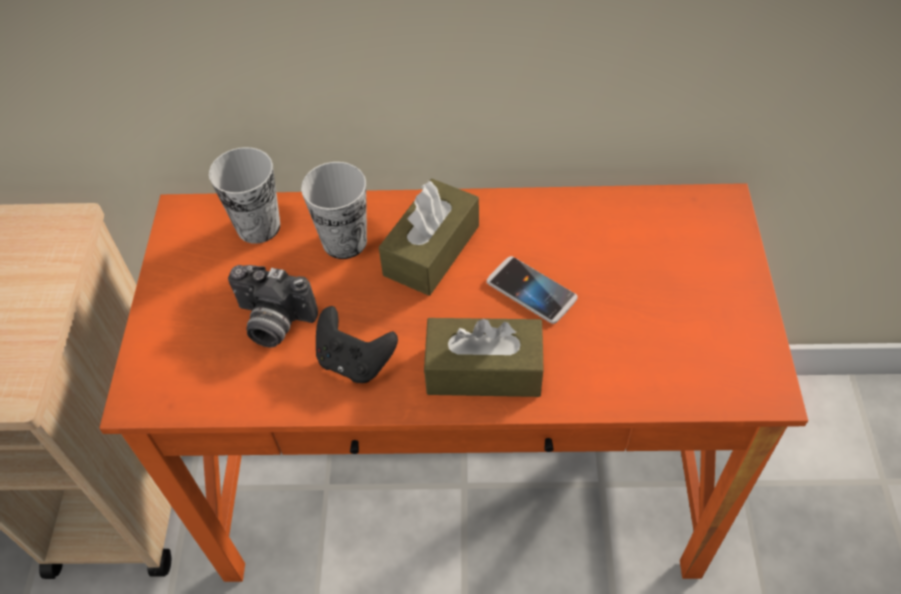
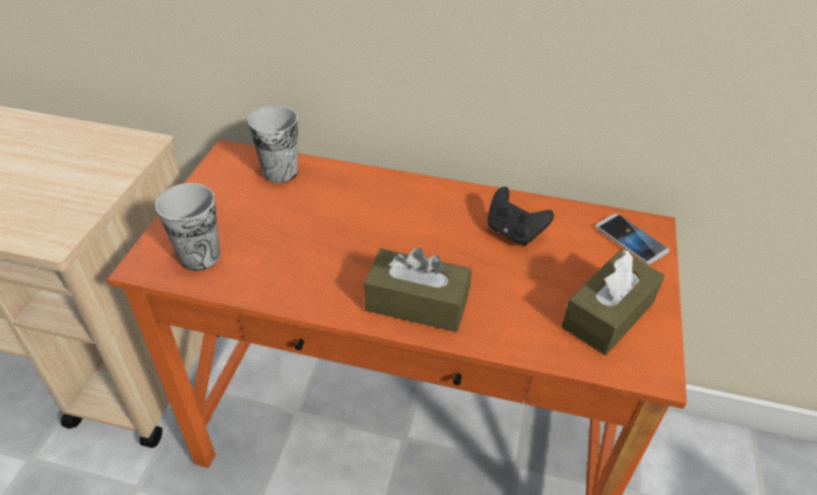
camera: 10 degrees right, 10 degrees down
camera [228,265,318,347] -> none
cup [301,162,367,259] -> cup moved to [155,183,220,271]
black game controller [316,306,398,383] -> black game controller moved to [488,187,554,246]
brown tissue box [379,179,479,296] -> brown tissue box moved to [561,250,665,355]
phone [487,256,578,324] -> phone moved to [595,214,669,265]

